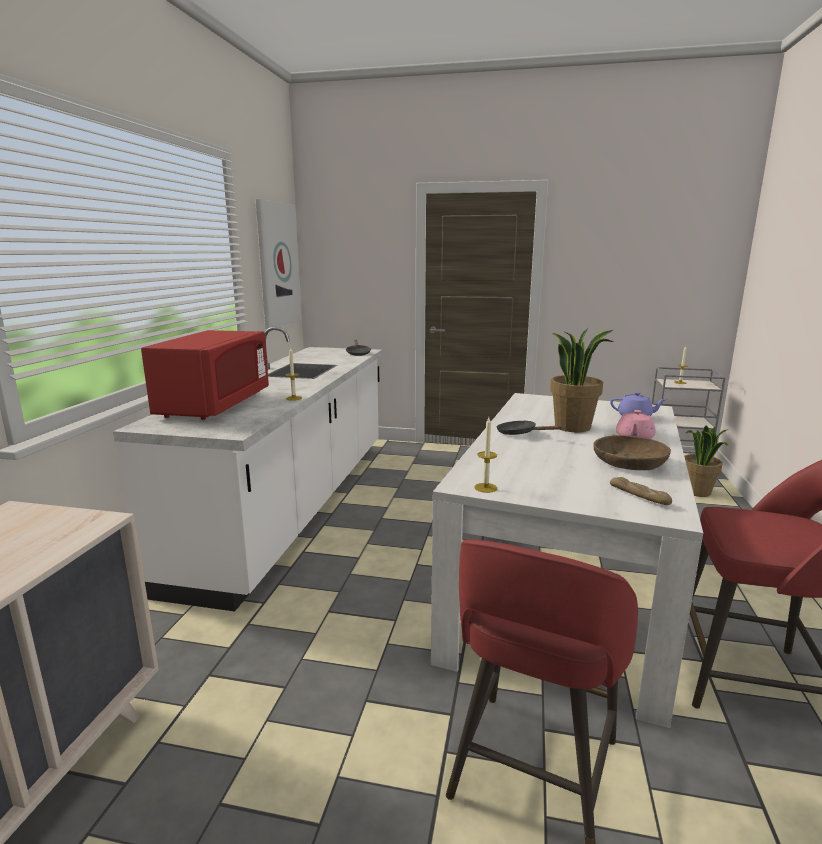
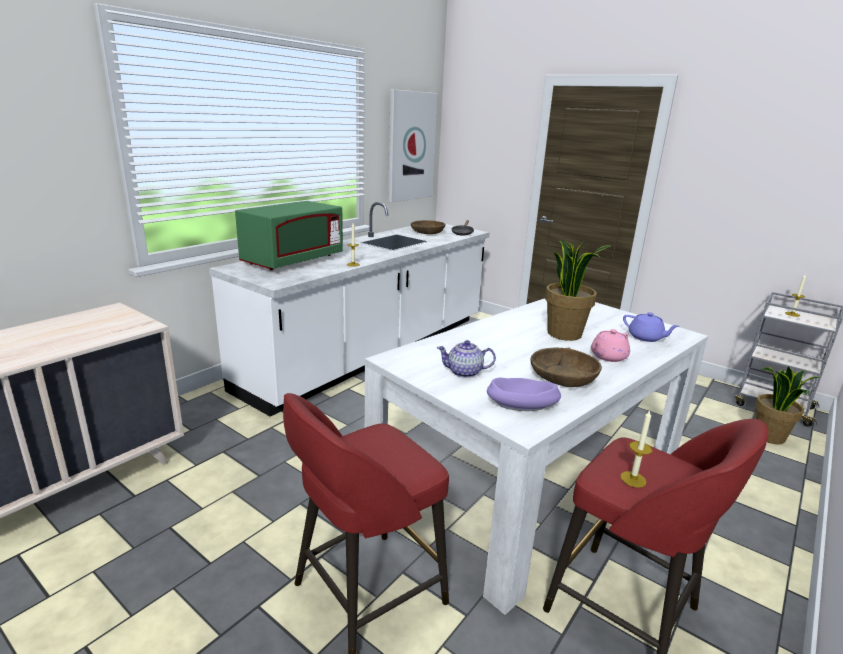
camera: 25 degrees right, 5 degrees up
red microwave [141,330,269,420] -> green microwave [235,201,343,270]
candle [475,417,497,493] -> candle moved to [620,410,652,488]
black frying pan [497,420,562,435] -> none
bread [610,477,672,505] -> purple bowl [487,378,561,411]
none -> brown bowl [411,220,445,234]
none -> teapot [437,340,496,378]

